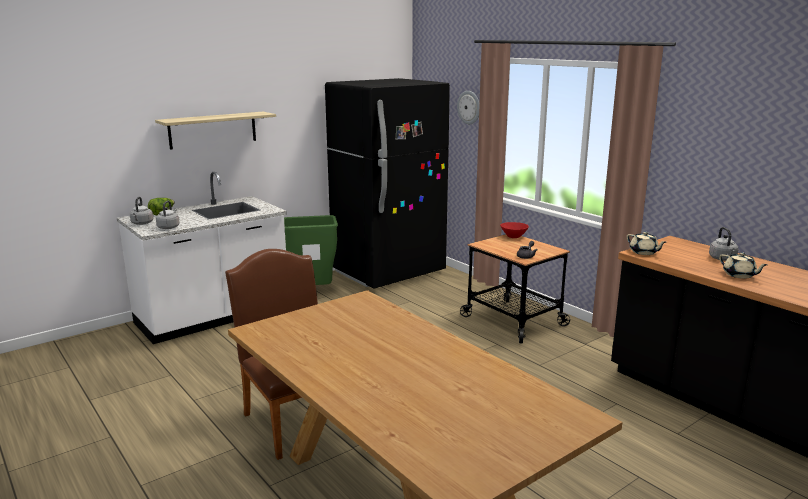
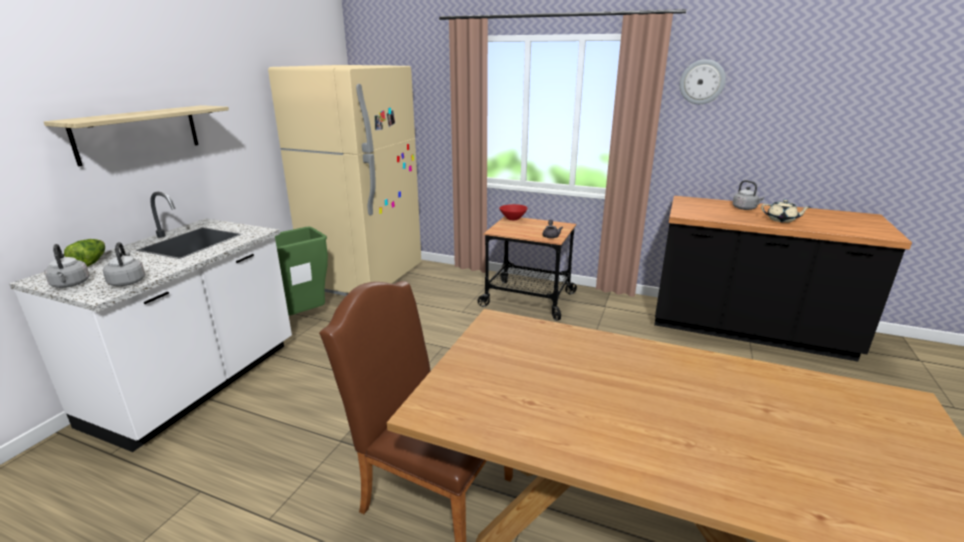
camera: 30 degrees left, 5 degrees up
black fridge [325,78,450,288] -> beige fridge [268,65,421,296]
wall clock [457,91,480,124] -> wall clock moved to [680,59,726,104]
beige teapot [627,232,666,255] -> none

